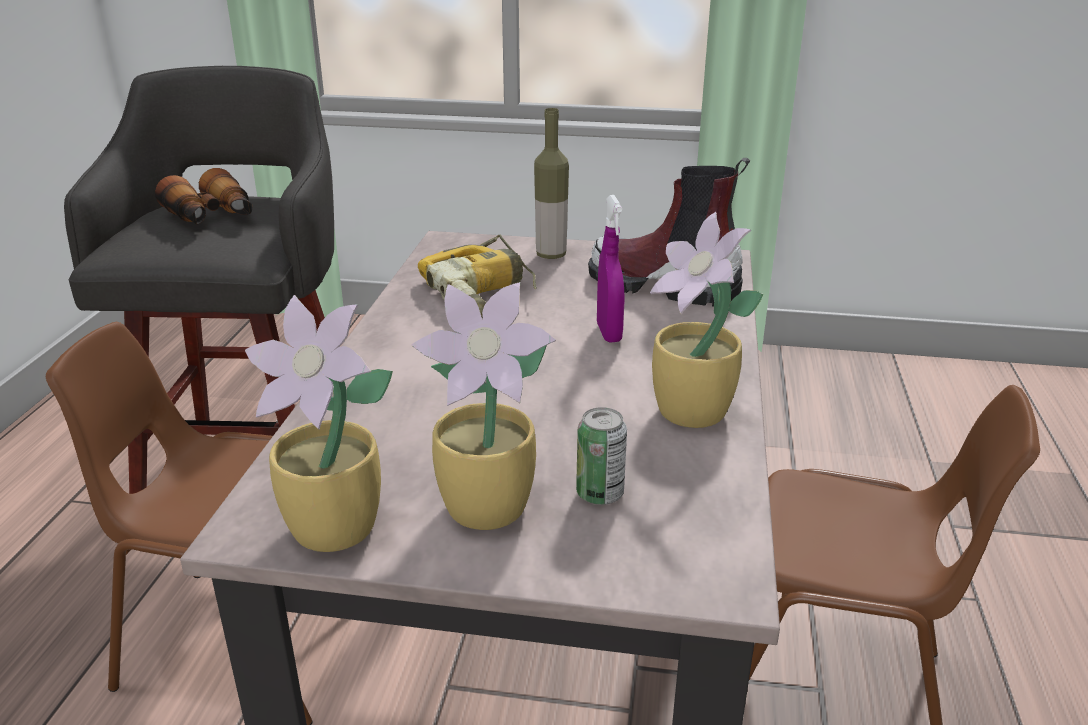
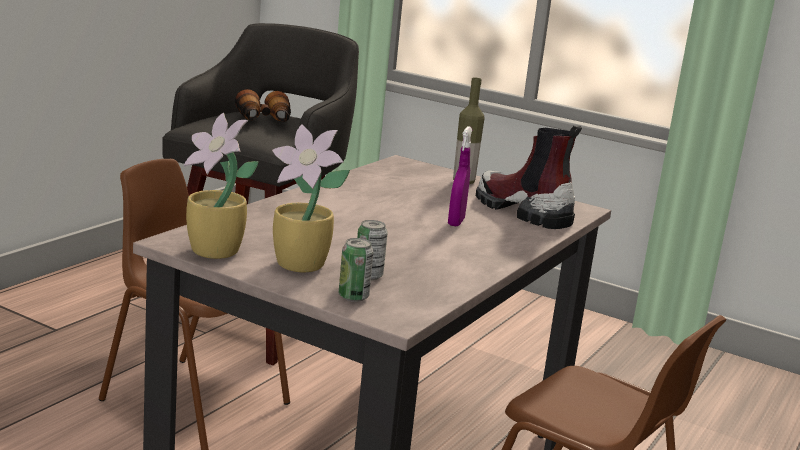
camera: 20 degrees right, 10 degrees down
power drill [418,234,537,318] -> none
potted plant [650,212,763,428] -> none
none -> can [339,238,374,302]

